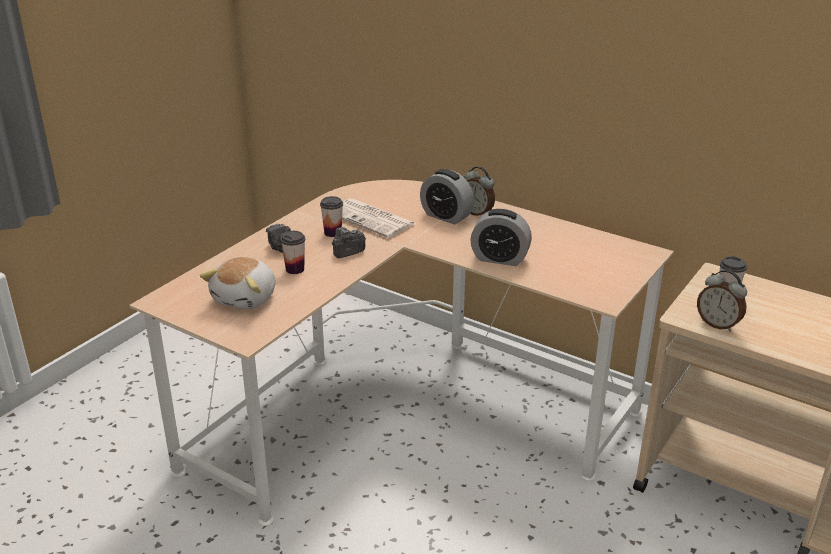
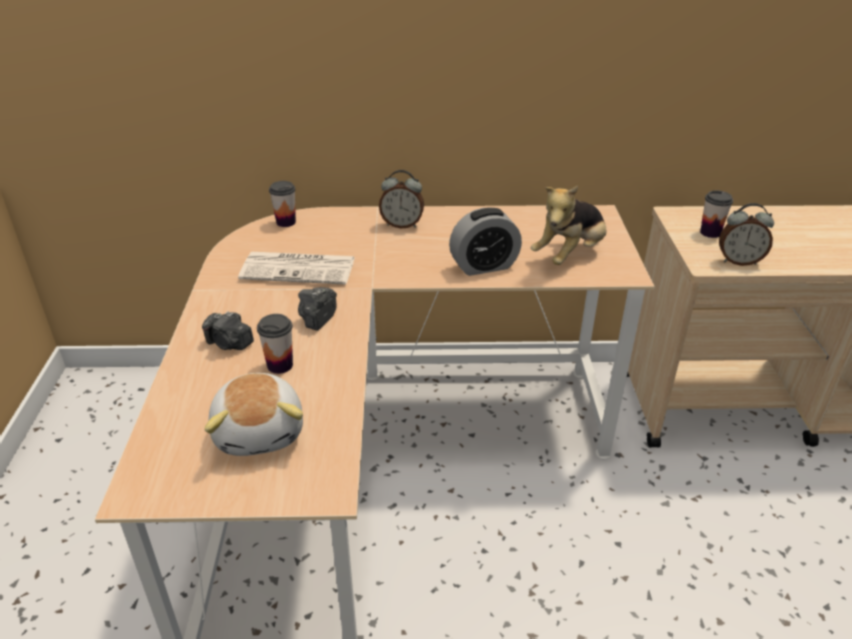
camera: 35 degrees left, 5 degrees up
cup [320,196,343,237] -> cup moved to [269,181,296,227]
alarm clock [420,169,474,224] -> none
none -> plush toy [531,186,606,265]

